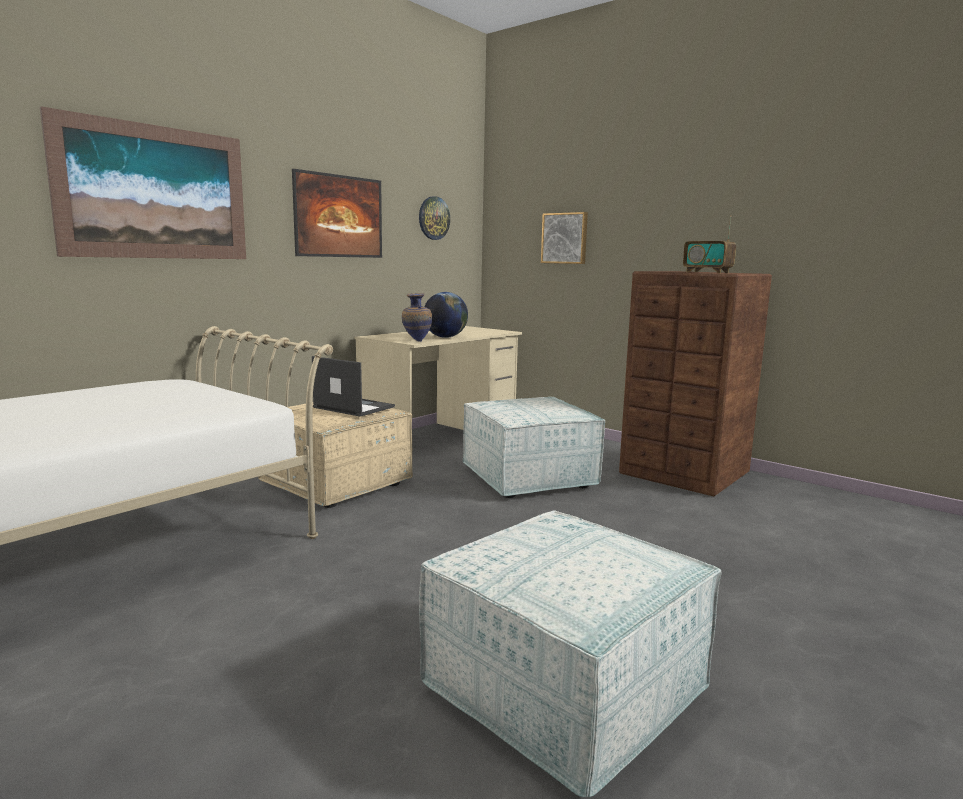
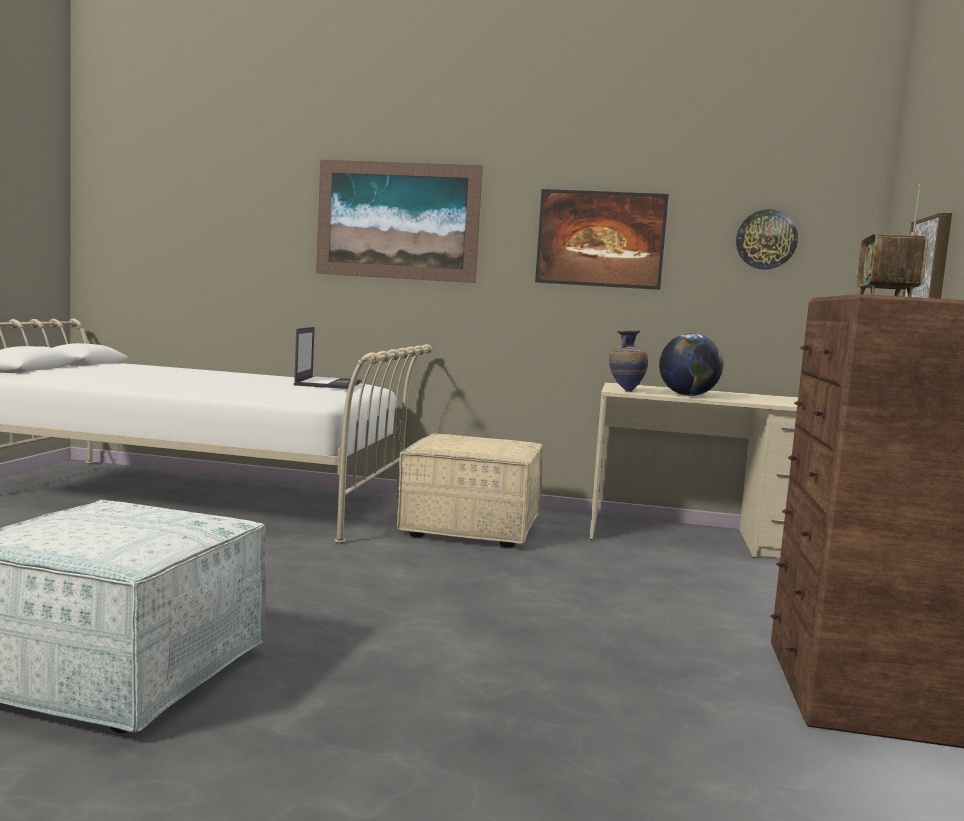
camera: 60 degrees right, 5 degrees down
laptop [312,356,395,417] -> laptop moved to [294,327,361,389]
white ottoman [463,397,605,498] -> none

